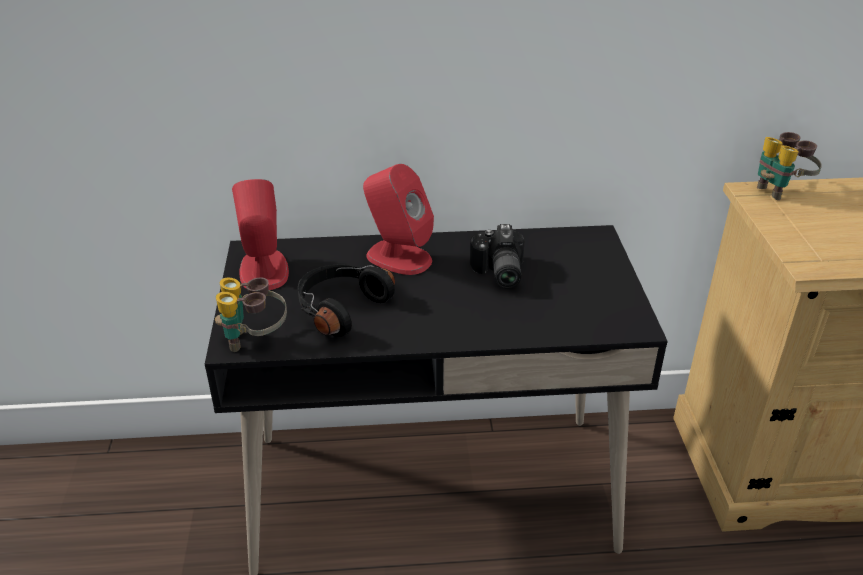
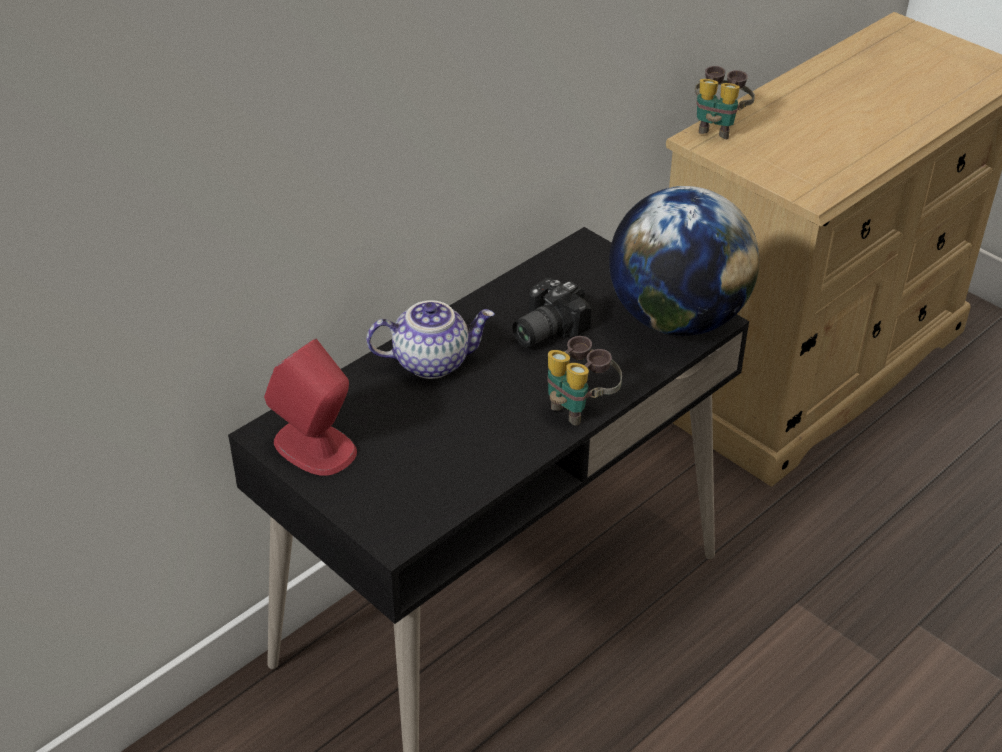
camera: 40 degrees left, 5 degrees up
binoculars [215,277,287,352] -> binoculars moved to [547,336,622,426]
black headphones [298,265,395,337] -> none
red speaker [363,164,434,275] -> teapot [366,300,495,379]
camera [470,224,524,289] -> camera turned 90 degrees clockwise [513,278,592,347]
none -> globe [609,186,759,336]

